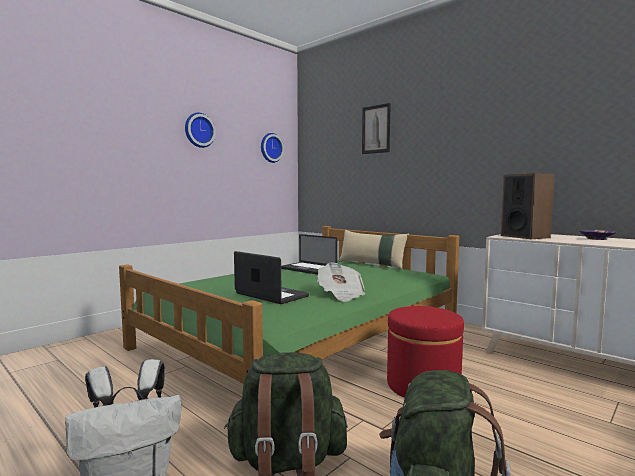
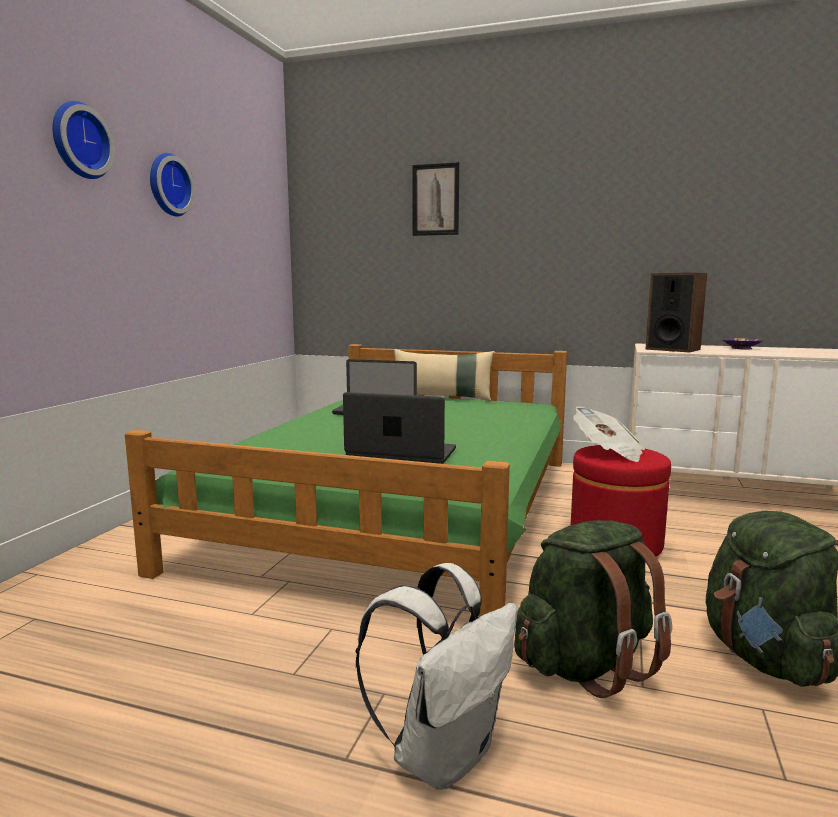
camera: 25 degrees left, 5 degrees up
wall clock [261,133,284,163] -> wall clock moved to [52,101,115,179]
newspaper [317,263,365,302] -> newspaper moved to [573,406,645,462]

